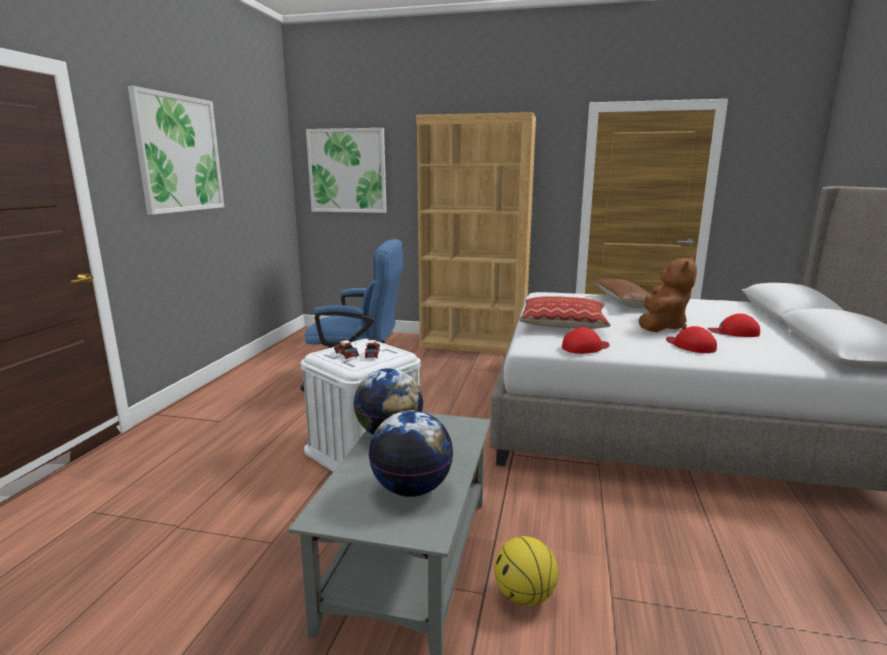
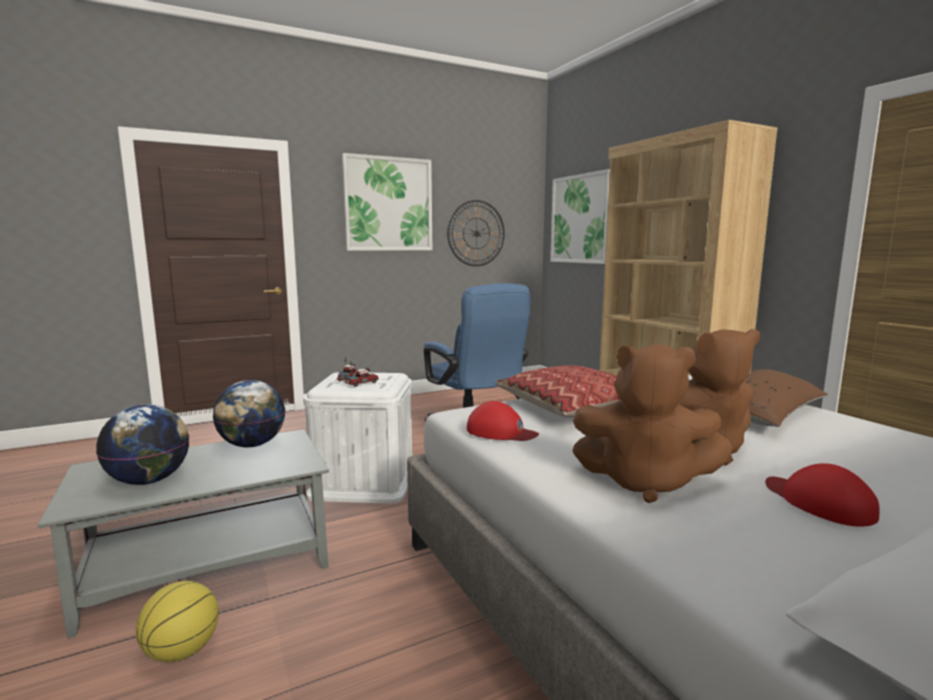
camera: 50 degrees right, 5 degrees down
red cap [666,326,717,353] -> brown plush toy [572,344,733,503]
none -> wall clock [447,200,505,266]

